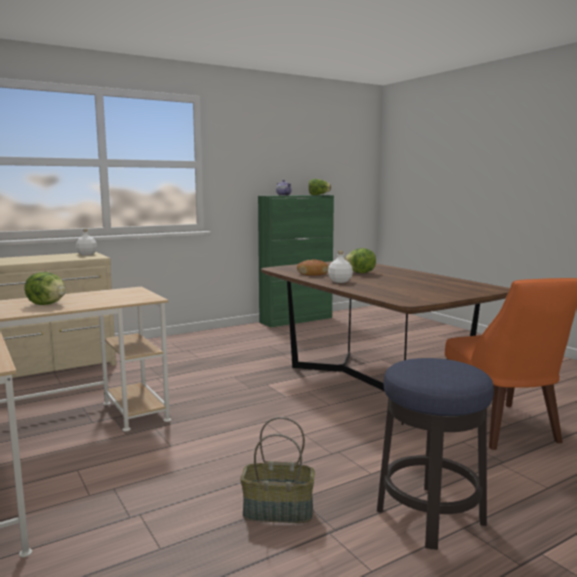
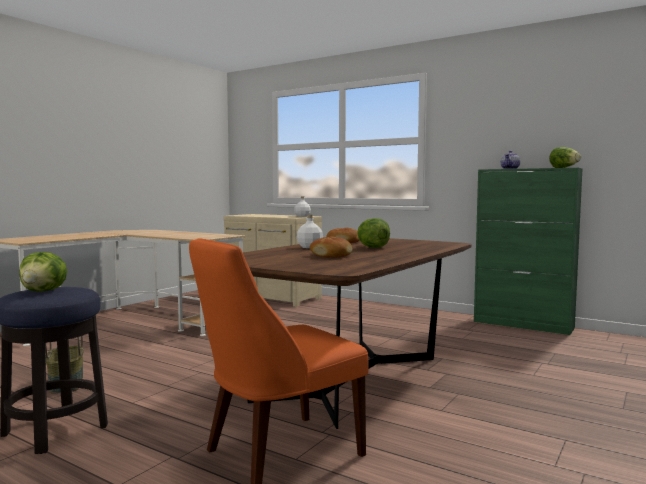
camera: 65 degrees right, 5 degrees down
lettuce [24,272,66,305] -> lettuce moved to [19,252,67,292]
none -> bread [310,237,353,257]

